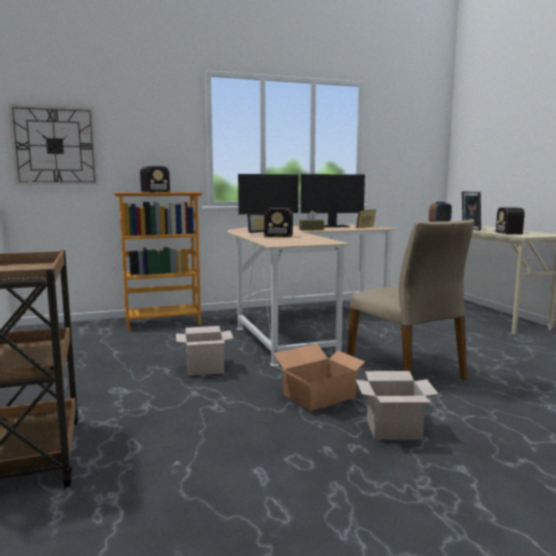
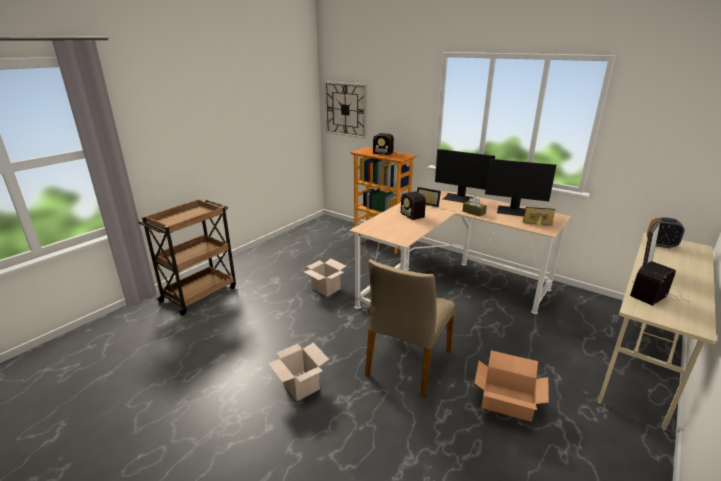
camera: 55 degrees right, 15 degrees up
cardboard box [273,344,369,411] -> cardboard box moved to [474,350,549,422]
monitor [301,174,365,227] -> monitor turned 150 degrees clockwise [485,159,557,217]

